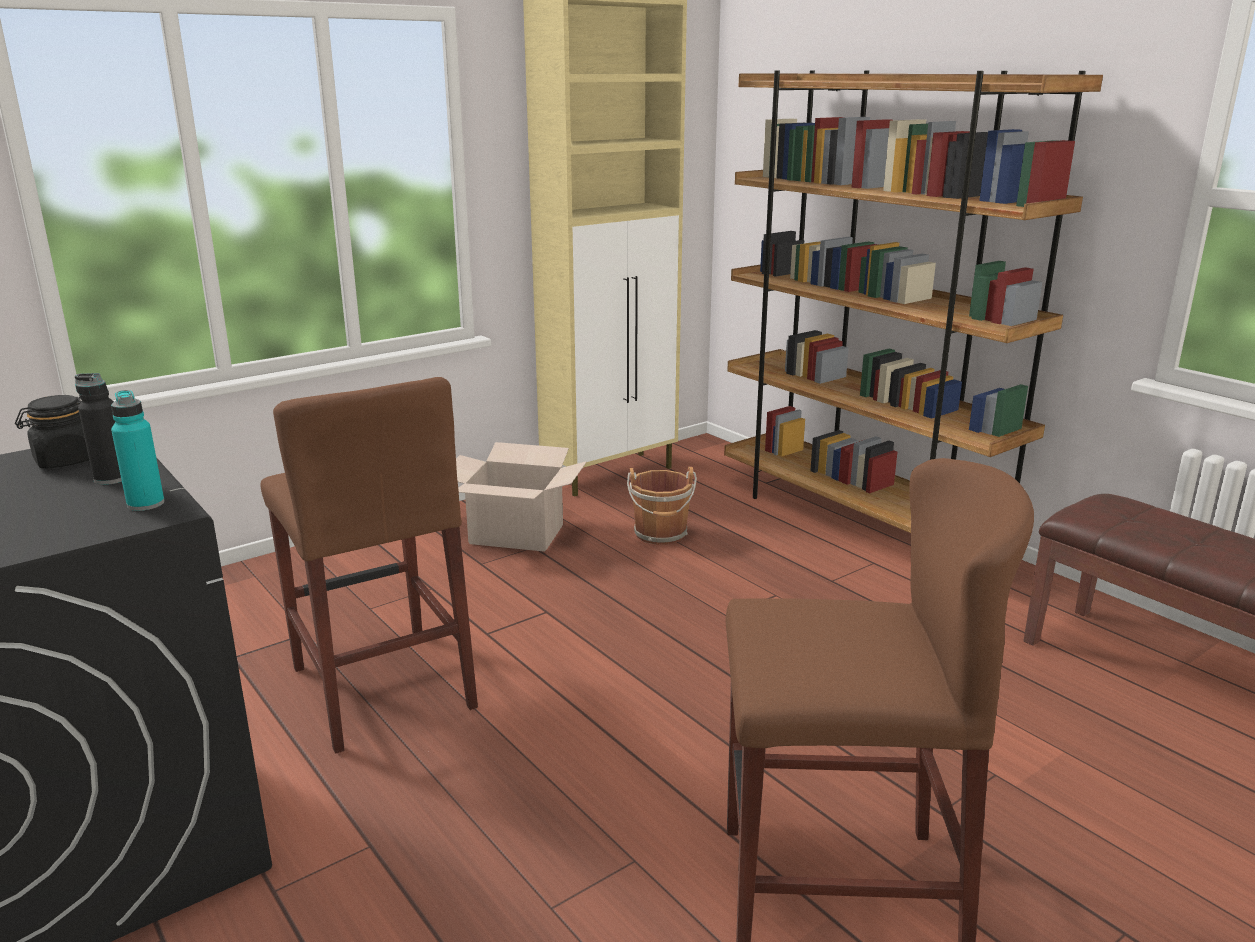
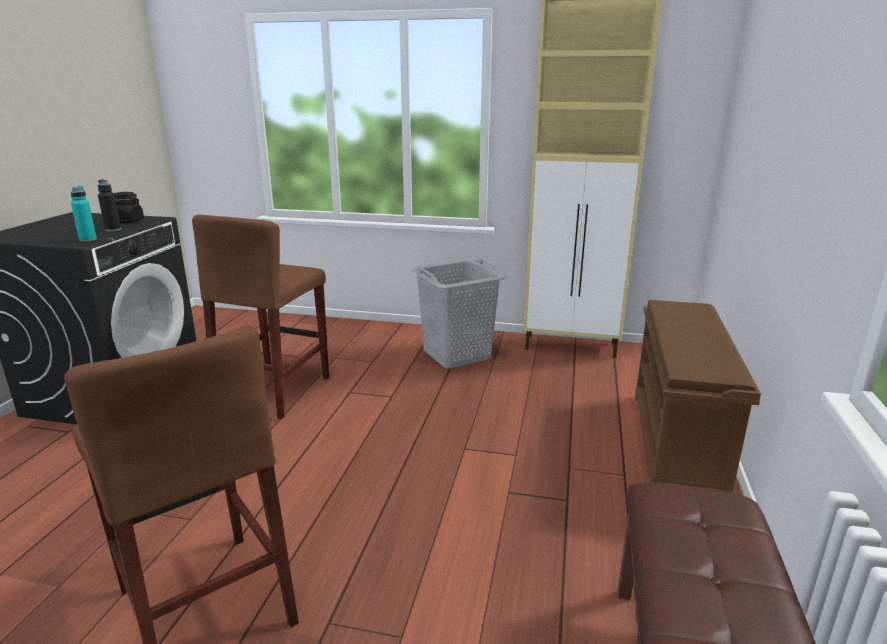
camera: 50 degrees right, 0 degrees up
cardboard box [456,442,587,552] -> grey laundry basket [411,259,506,369]
brown bucket [627,467,697,545] -> none
brown bookcase [724,70,1103,533] -> brown shoe rack [635,300,761,492]

